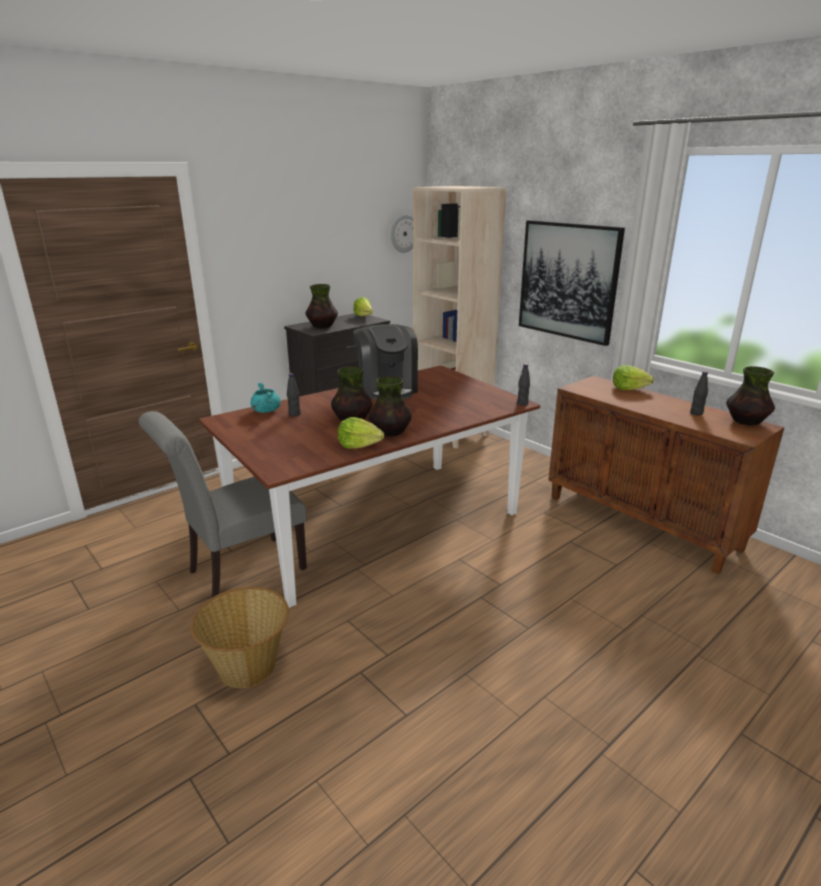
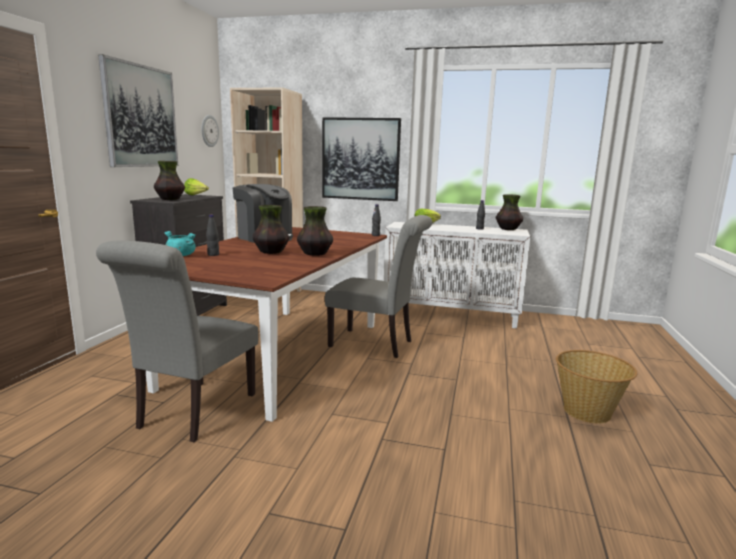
camera: 35 degrees left, 10 degrees down
basket [191,587,289,688] -> basket moved to [556,350,638,423]
lettuce [338,417,384,449] -> none
brown cabinet [548,375,784,574] -> white cabinet [384,222,530,328]
none -> picture [98,54,178,167]
none -> grey chair [325,215,432,358]

